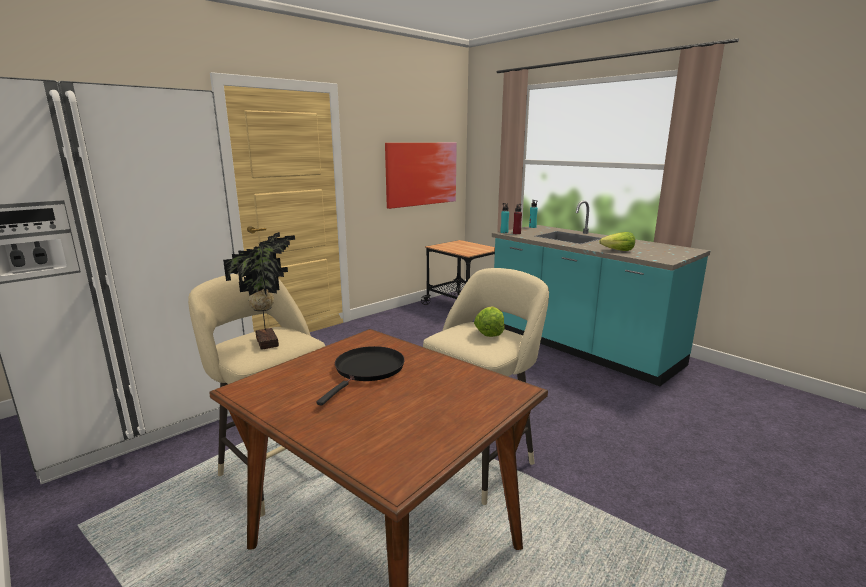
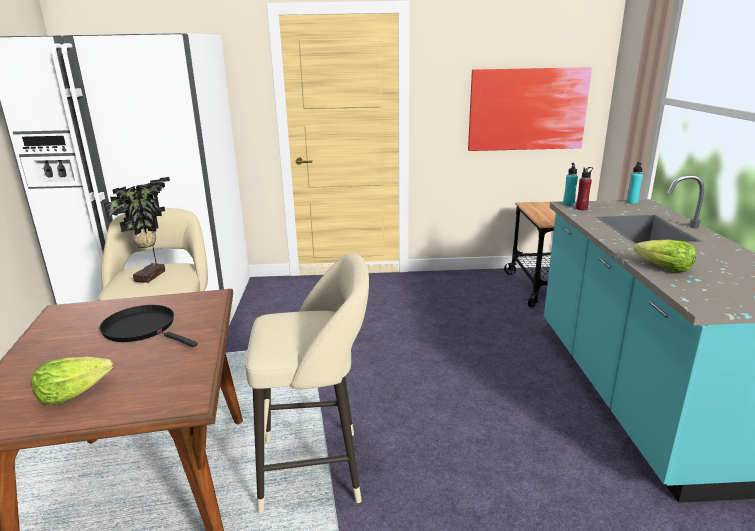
camera: 40 degrees right, 5 degrees up
black frying pan [316,346,405,406] -> black frying pan turned 120 degrees counterclockwise [100,305,198,347]
lettuce [474,306,504,337] -> lettuce moved to [31,357,113,405]

